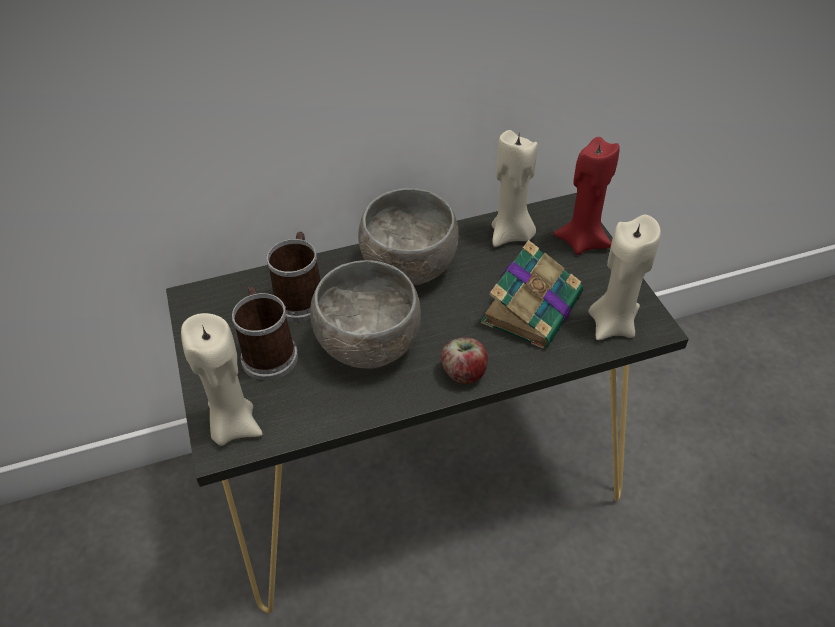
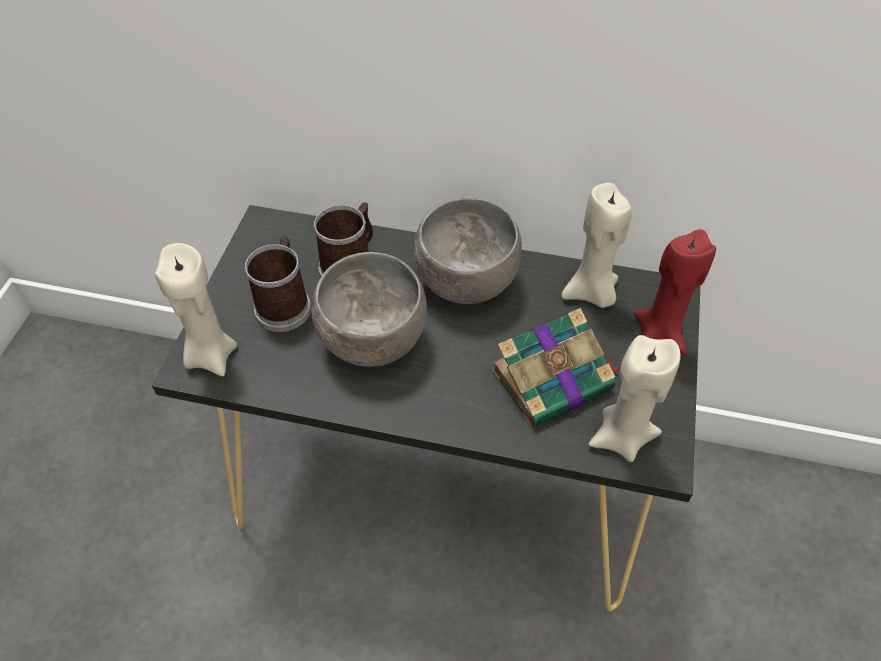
camera: 30 degrees right, 5 degrees up
apple [441,337,488,384] -> none

